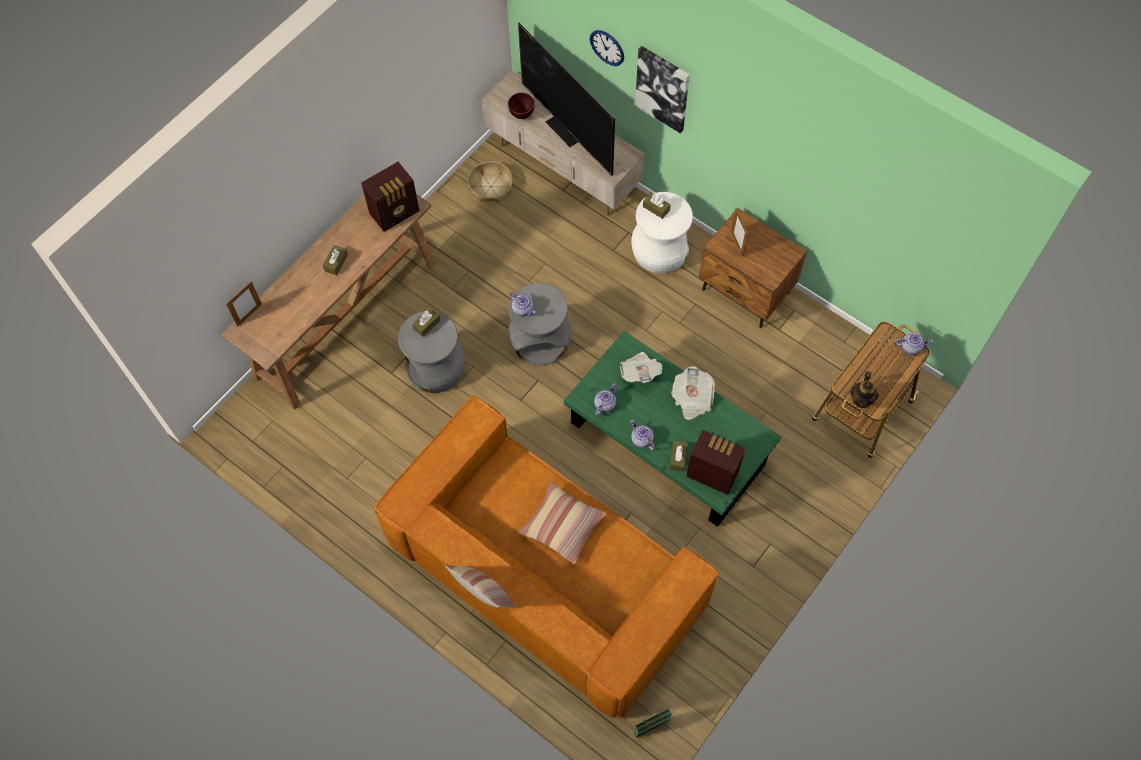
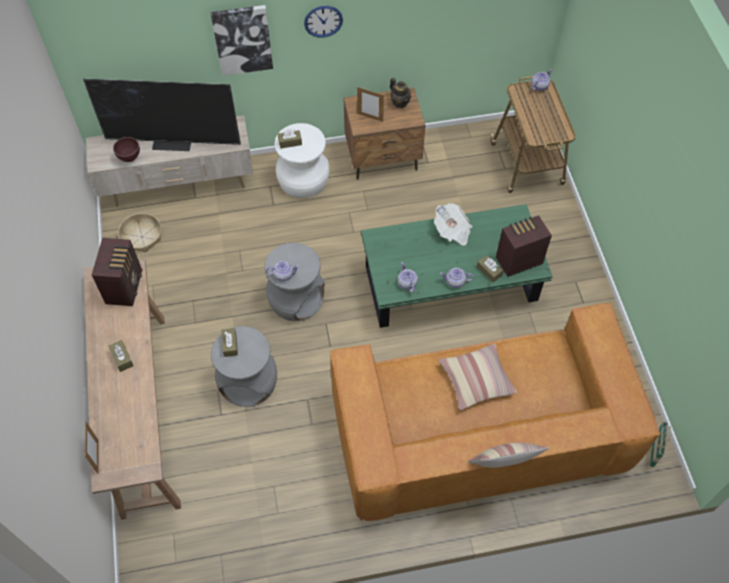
camera: 50 degrees left, 5 degrees down
wall clock [590,30,624,66] -> wall clock moved to [304,6,343,37]
newspaper [620,352,663,383] -> none
teapot [850,371,878,408] -> teapot moved to [390,78,411,108]

